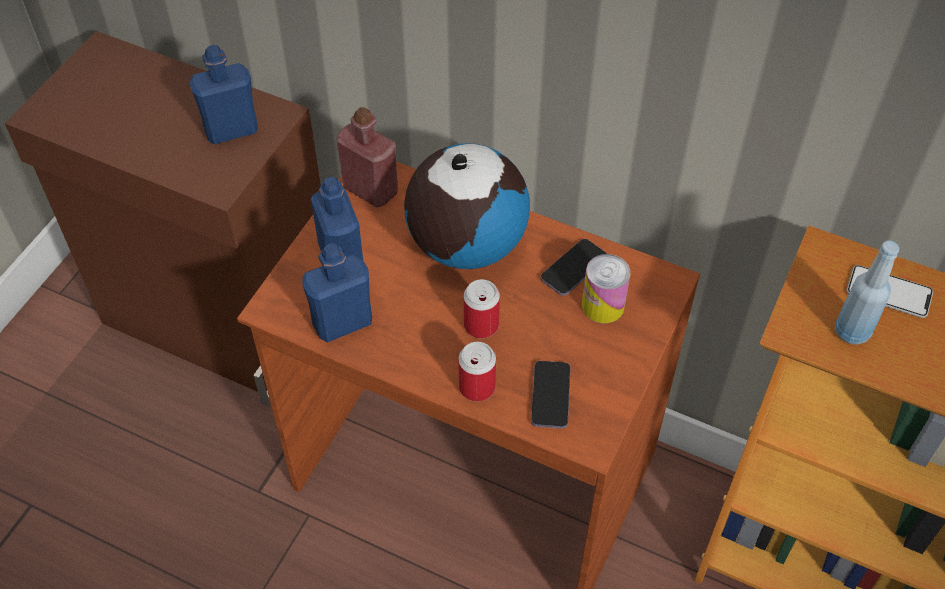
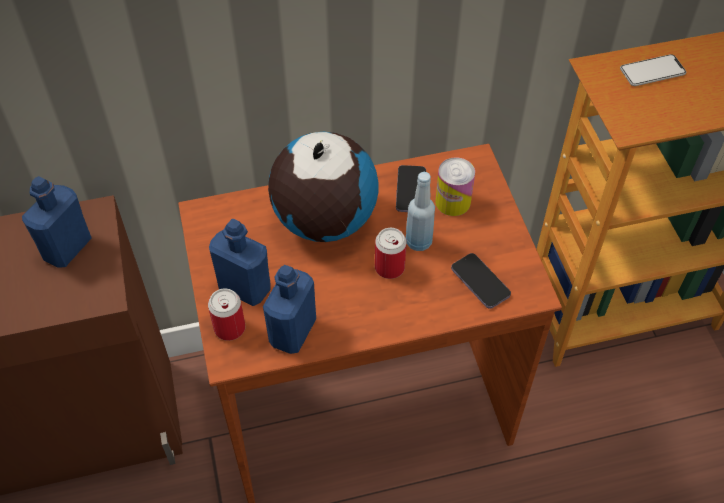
camera: 40 degrees left, 0 degrees up
red bottle [337,107,398,208] -> none
can [458,342,496,402] -> can moved to [208,288,245,341]
blue bottle [835,241,899,345] -> blue bottle moved to [406,172,435,251]

